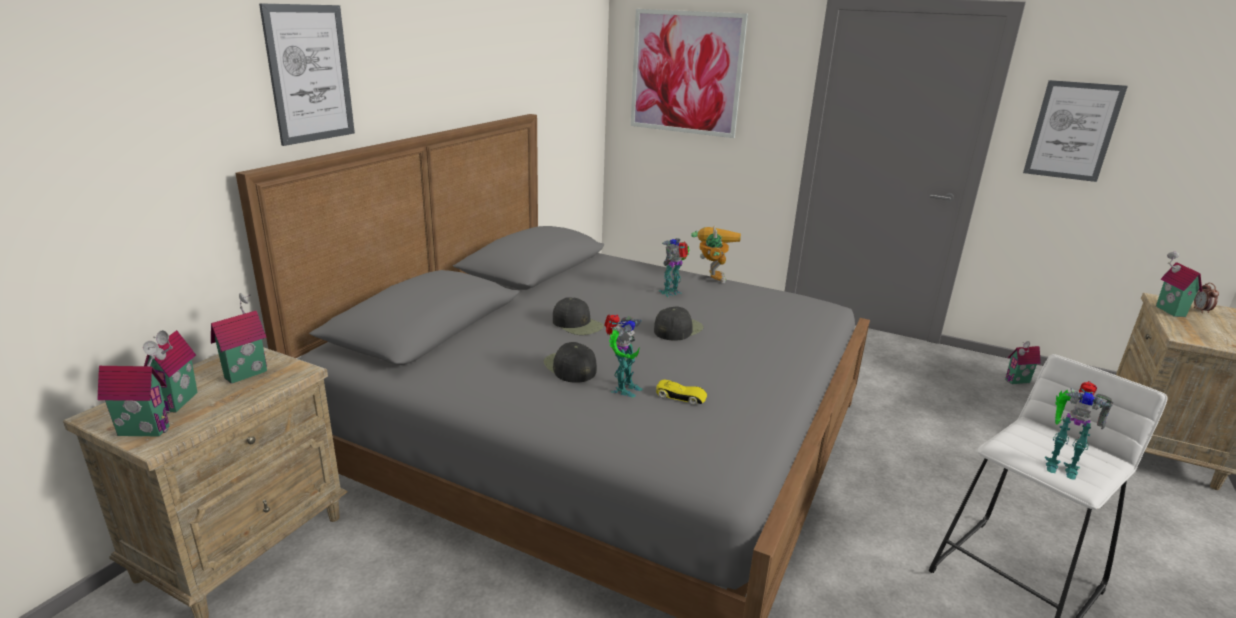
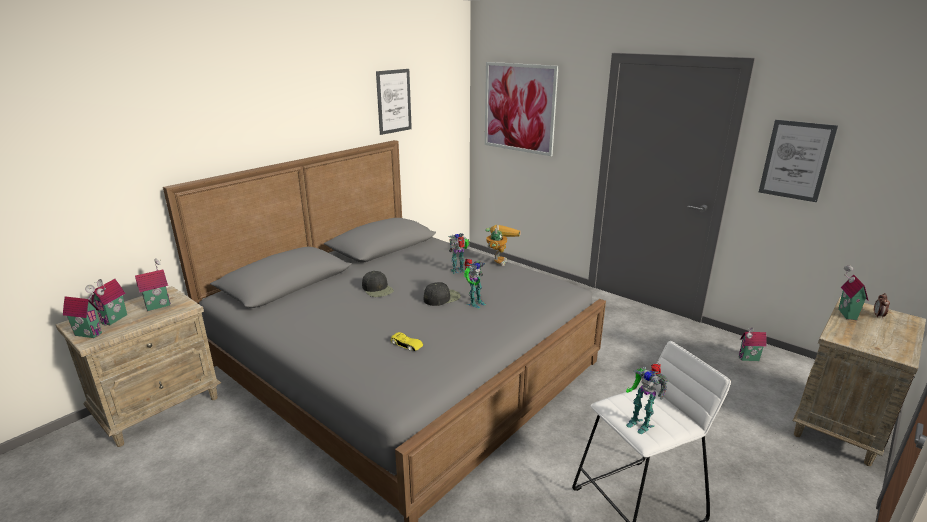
camera: 15 degrees right, 0 degrees up
picture [259,3,355,146] -> picture moved to [376,69,412,135]
black cap [544,342,597,383] -> none
toy robot [604,314,643,398] -> toy robot moved to [464,259,486,308]

